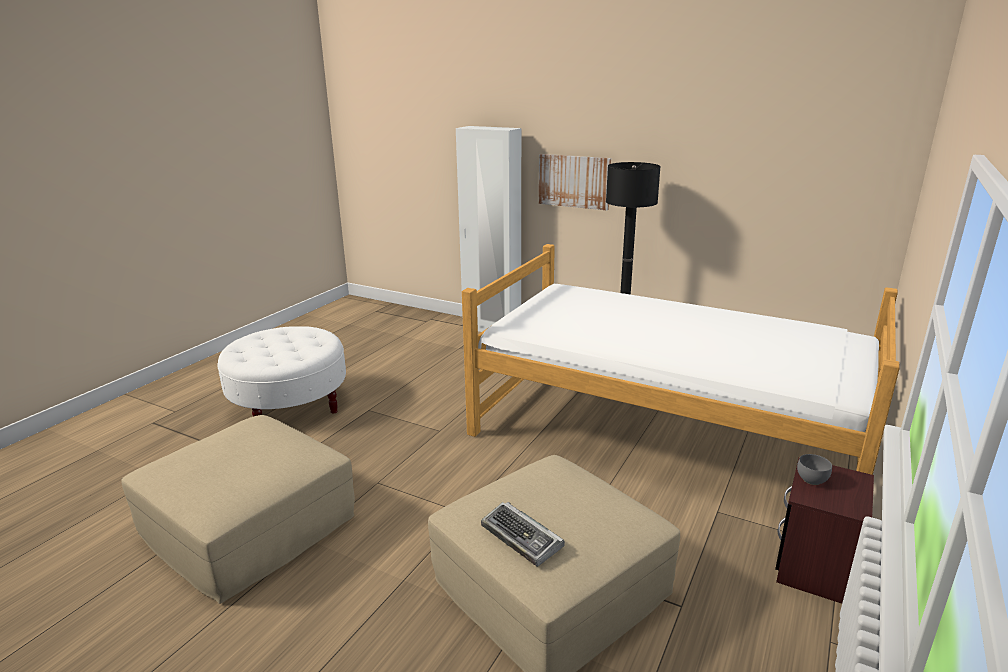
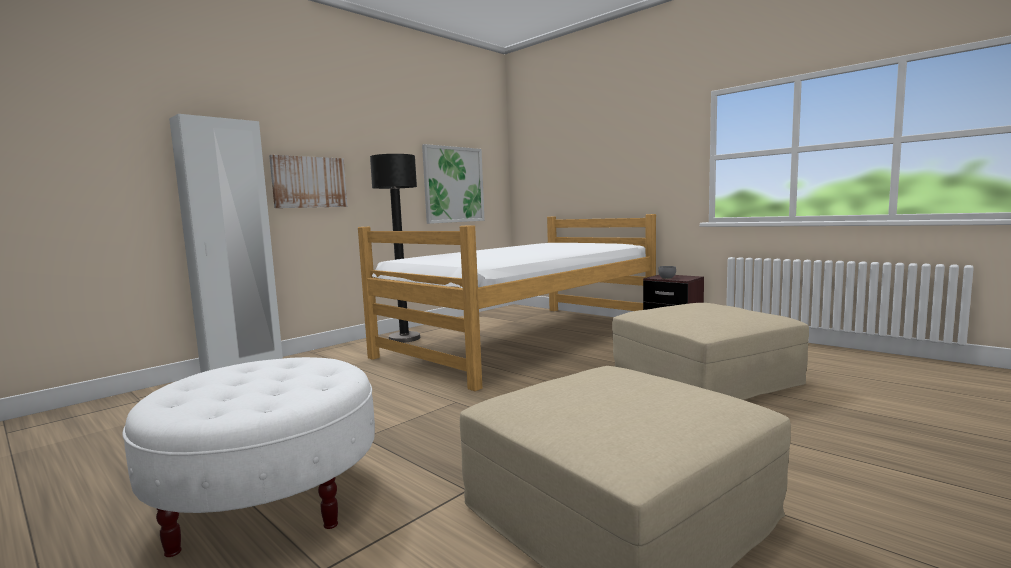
camera: 75 degrees left, 15 degrees down
keyboard [481,502,565,567] -> none
none -> picture [422,144,485,224]

